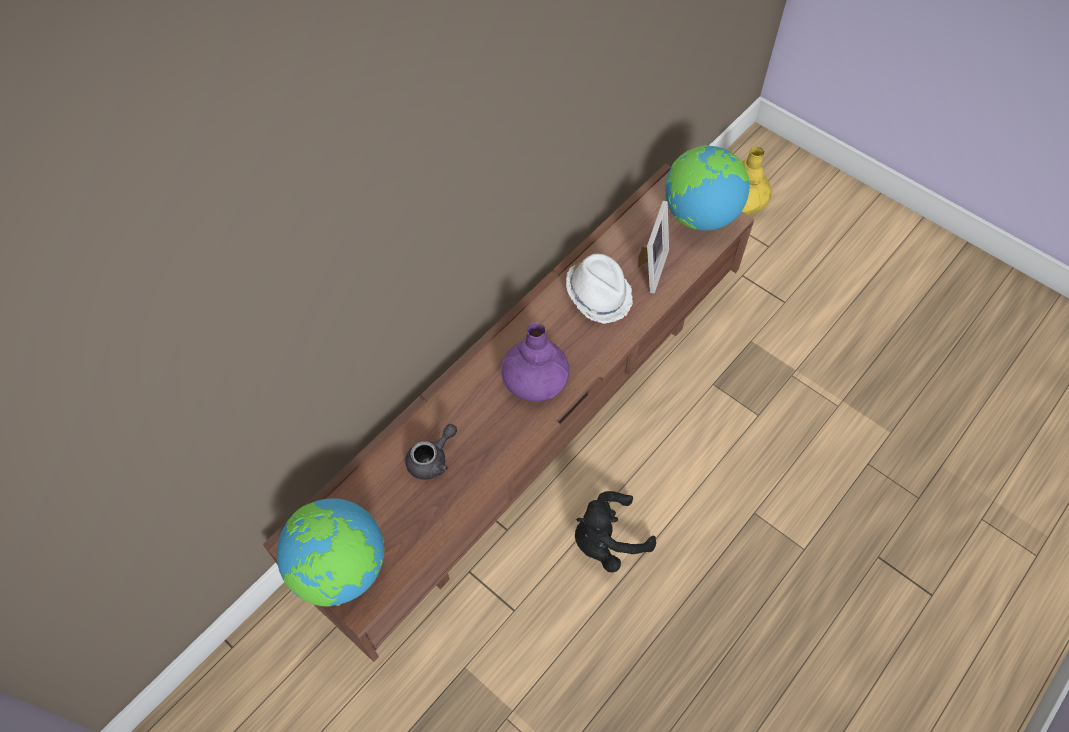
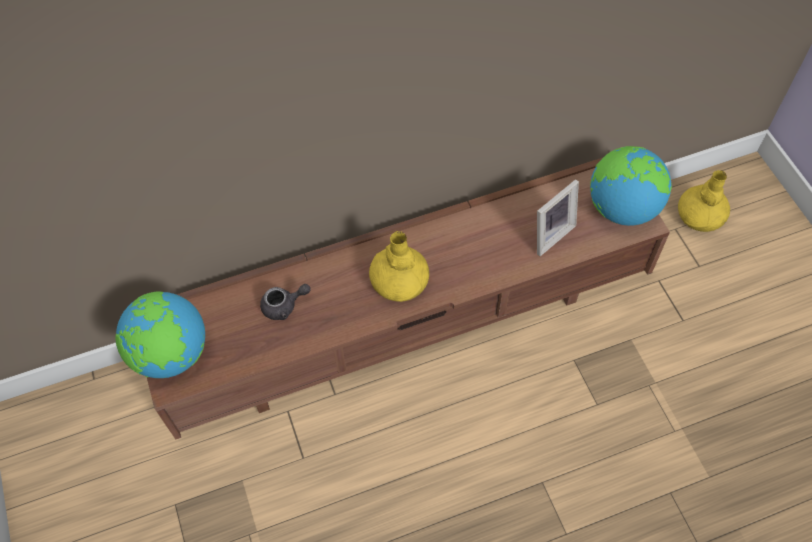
camera: 30 degrees right, 0 degrees up
purple vase [501,322,569,402] -> yellow vase [369,231,429,302]
white hat [566,254,633,324] -> none
black plush toy [575,491,656,572] -> none

